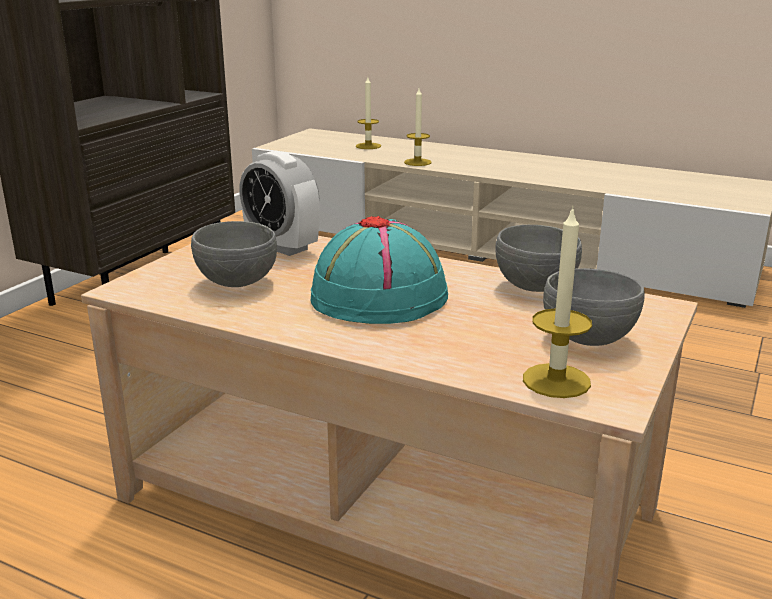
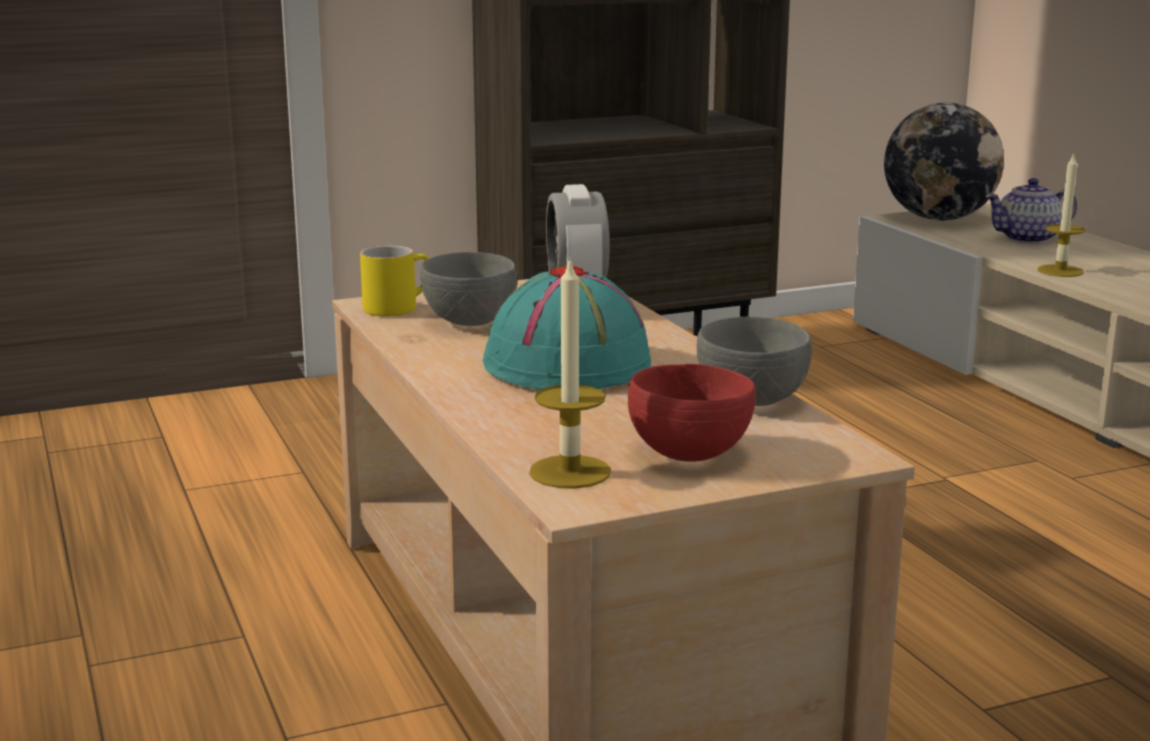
camera: 40 degrees right, 5 degrees down
candle [356,77,381,149] -> teapot [985,178,1077,244]
grey bowl [543,268,645,346] -> red bowl [628,364,756,462]
none -> yellow mug [360,245,429,316]
none -> globe [884,103,1004,221]

